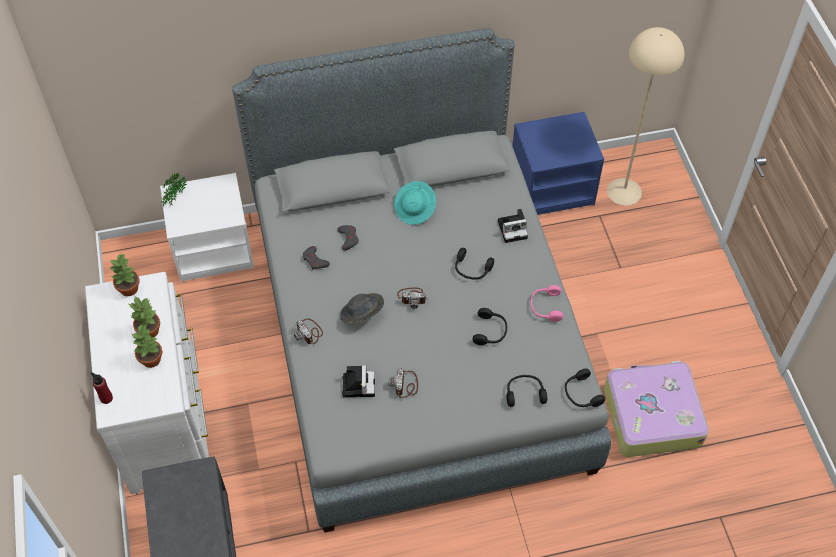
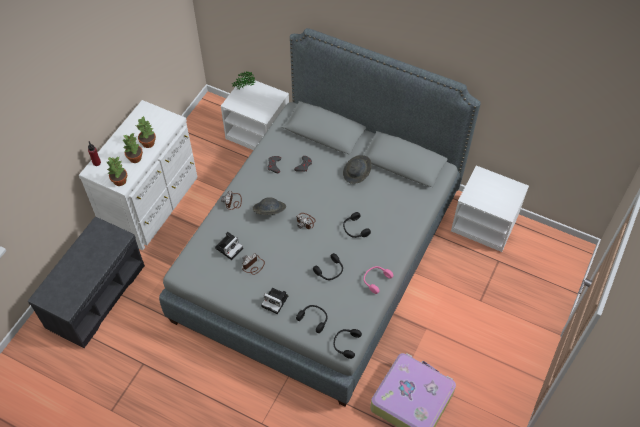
camera: 40 degrees right, 0 degrees up
potted plant [110,253,140,296] -> potted plant moved to [107,157,127,186]
turquoise hat [394,181,436,225] -> grey hat [343,155,372,184]
camera [498,209,528,243] -> camera moved to [261,288,288,314]
blue nightstand [512,112,604,215] -> white nightstand [451,165,529,252]
beige floor lamp [607,27,684,206] -> none

